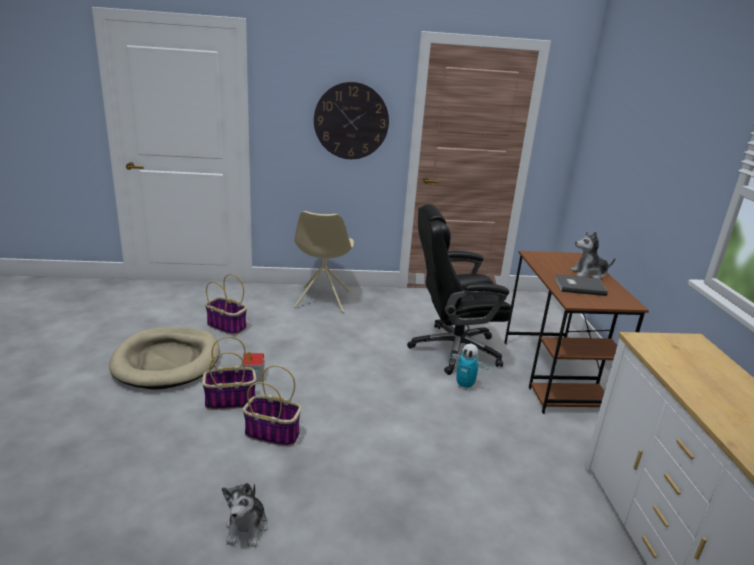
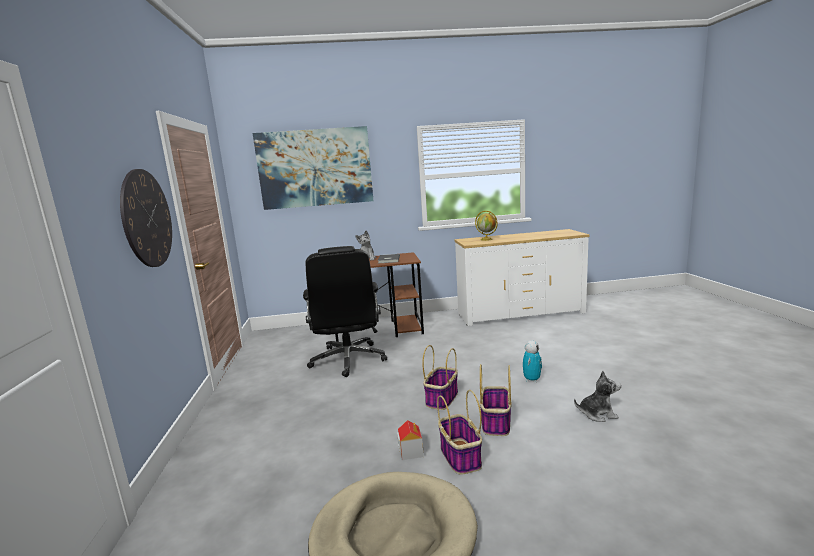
camera: 90 degrees left, 10 degrees down
basket [205,274,247,335] -> basket moved to [422,345,458,410]
beige chair [294,211,354,313] -> none
toy robot [449,344,489,390] -> toy robot moved to [523,341,542,383]
none -> picture [253,126,373,210]
none -> globe [475,211,498,241]

